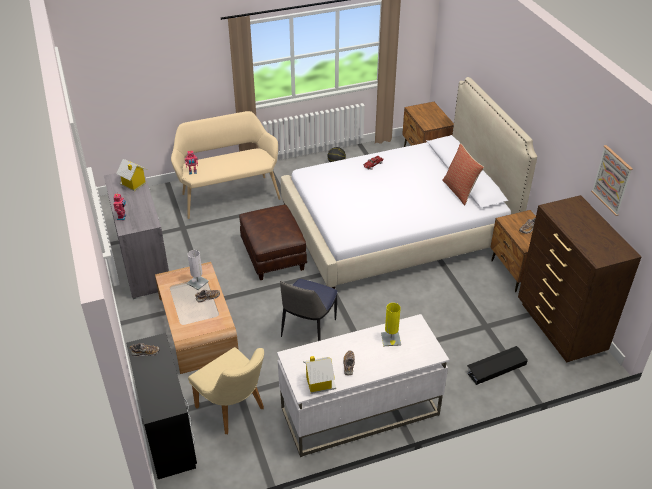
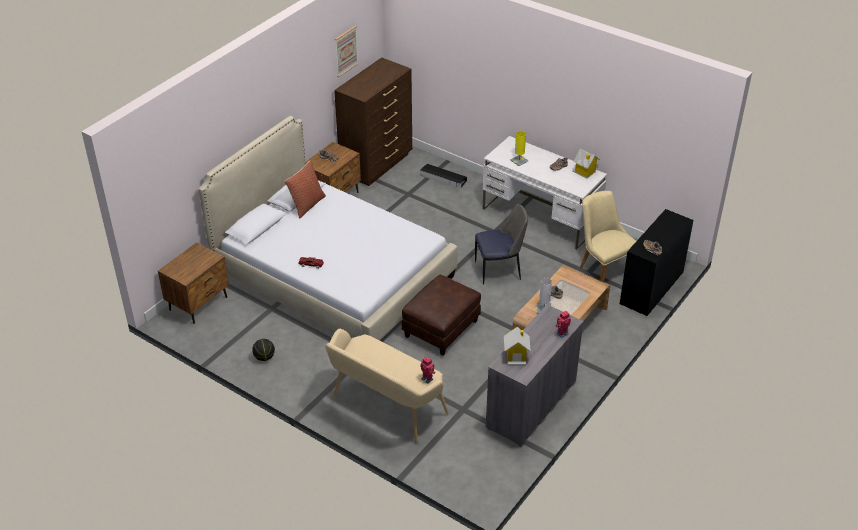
camera: 125 degrees left, 0 degrees up
beige chair [188,347,264,434] -> beige chair turned 45 degrees counterclockwise [580,191,636,283]

